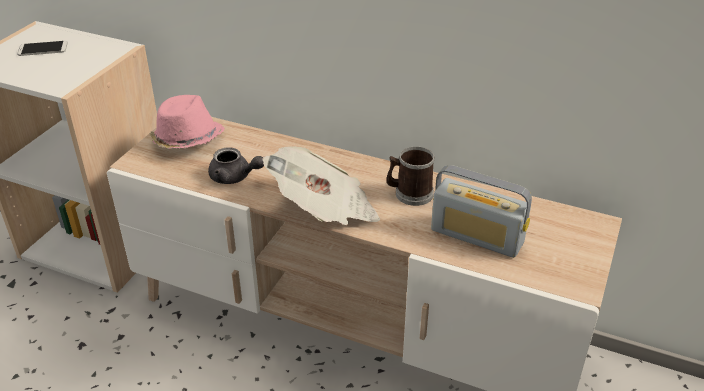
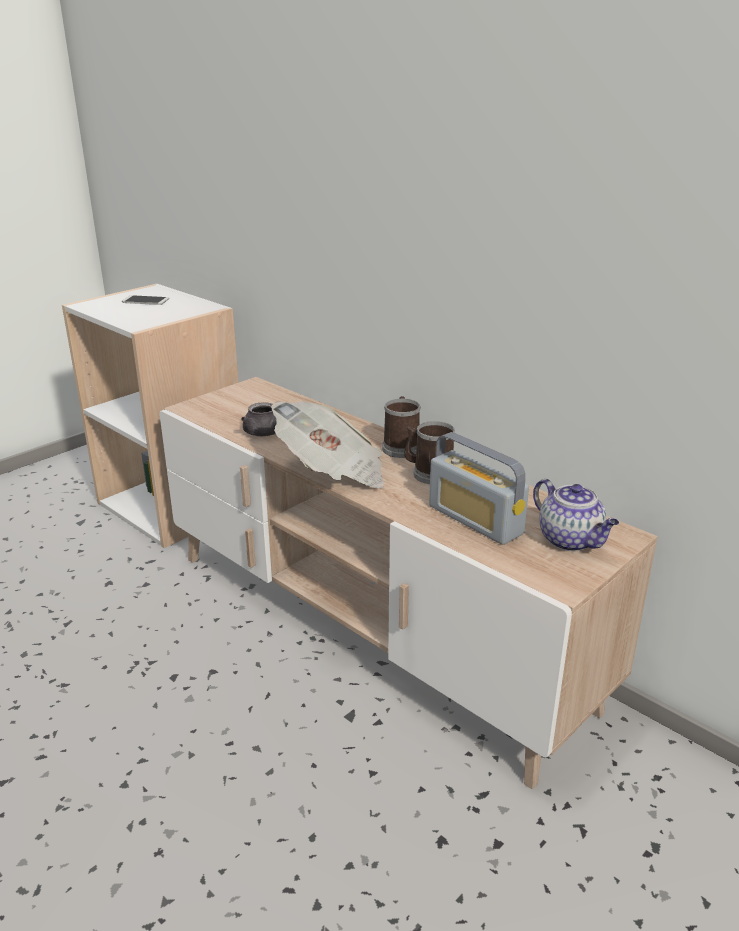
camera: 20 degrees right, 10 degrees down
pink hat [149,95,225,149] -> none
none -> mug [382,396,421,458]
none -> teapot [533,479,619,551]

